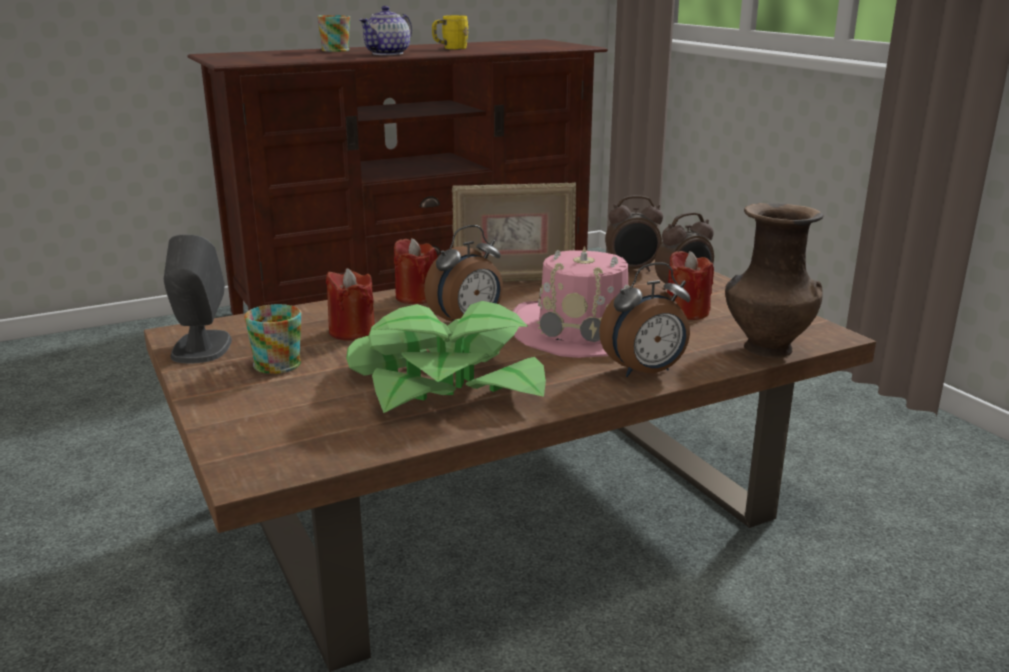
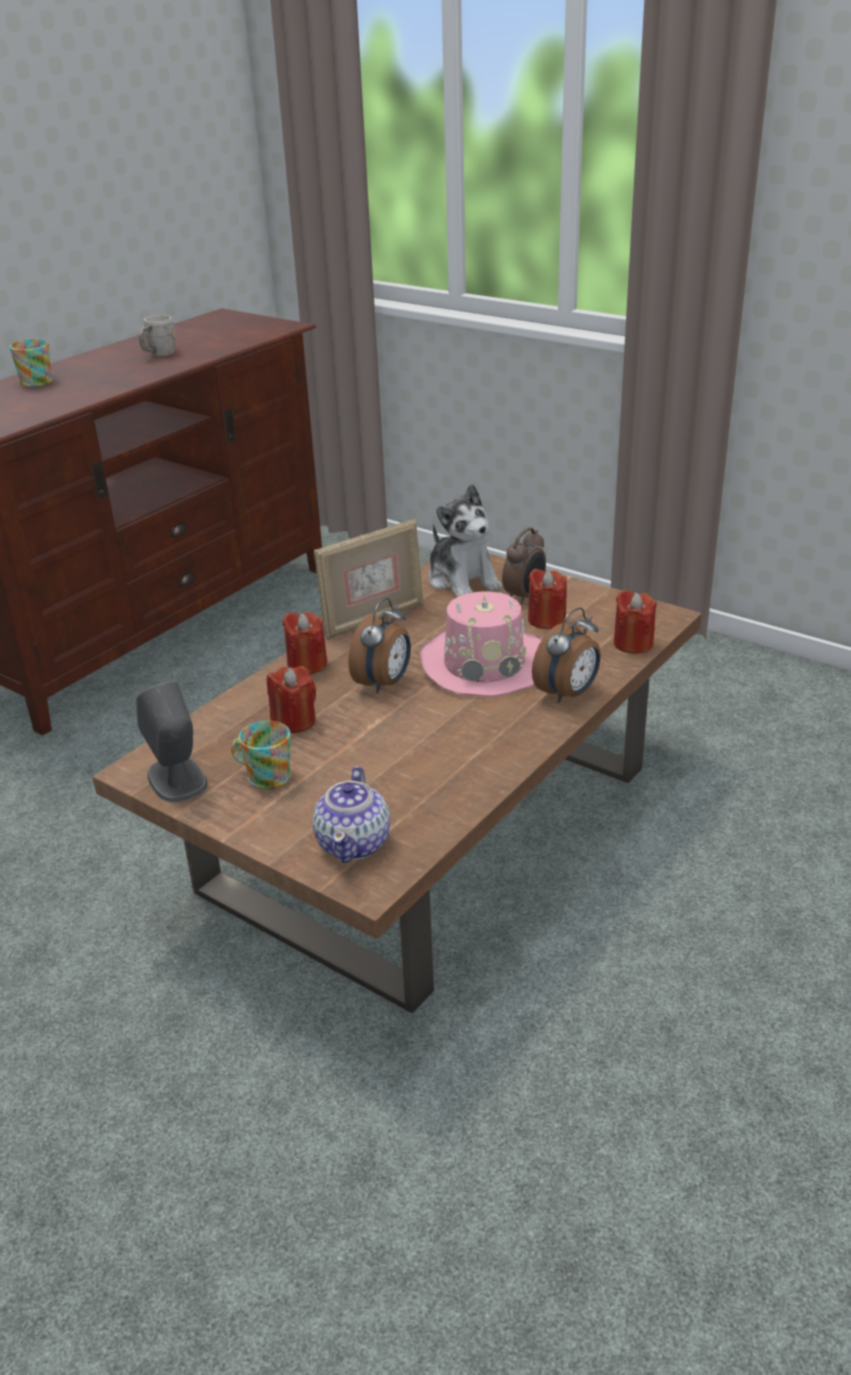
camera: 25 degrees left, 10 degrees up
potted plant [346,301,546,413] -> none
teapot [359,6,412,55] -> teapot moved to [312,766,390,863]
yellow mug [432,15,469,50] -> grey mug [138,315,176,357]
alarm clock [605,195,663,272] -> plush toy [428,484,502,597]
brown vase [725,203,823,358] -> red candle [614,590,657,654]

